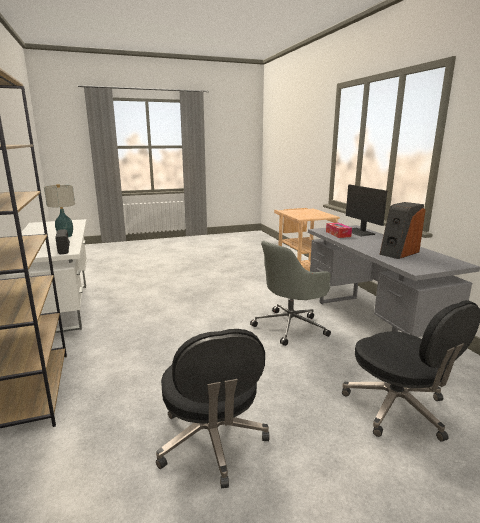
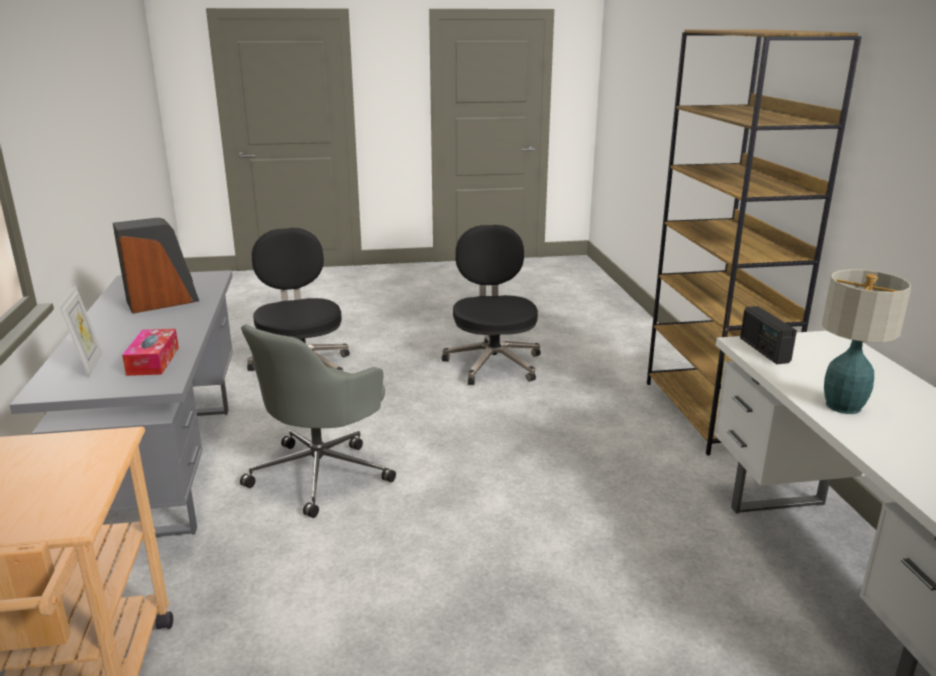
camera: 170 degrees left, 5 degrees up
grey office chair [250,241,331,346] -> grey office chair turned 150 degrees clockwise [240,324,396,518]
monitor [346,184,387,236] -> picture frame [59,286,103,378]

